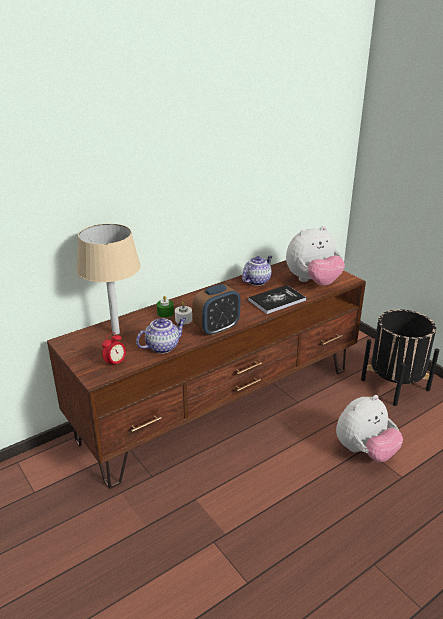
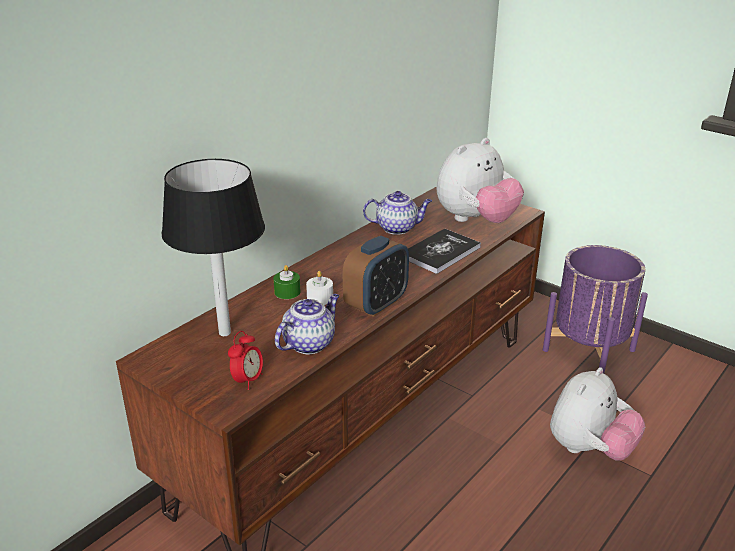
camera: 15 degrees left, 0 degrees up
beige table lamp [76,224,141,335] -> black table lamp [162,159,265,336]
teapot [242,255,272,286] -> teapot turned 60 degrees clockwise [363,191,432,235]
black planter [361,309,439,406] -> purple planter [543,245,648,373]

